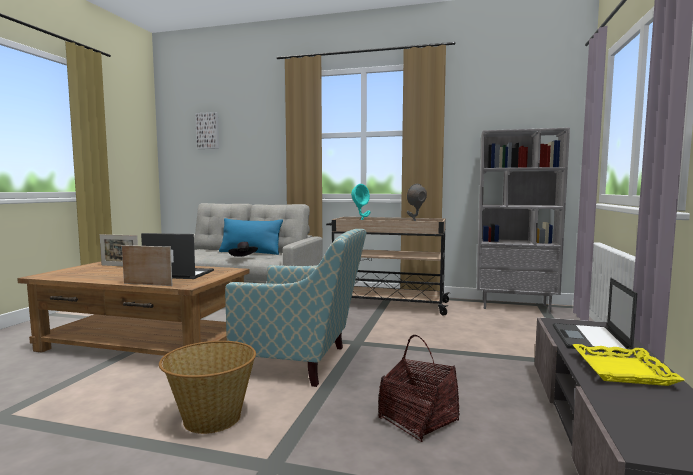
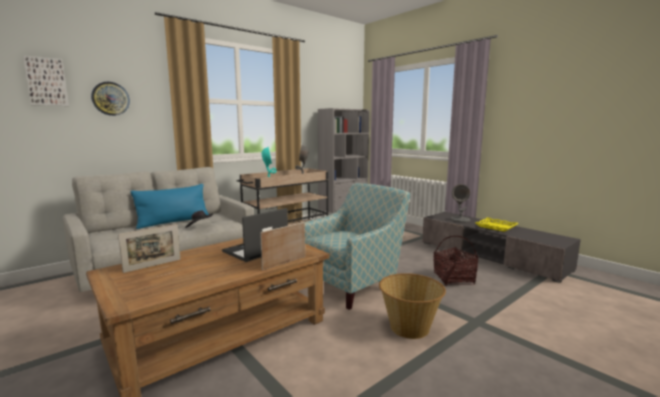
camera: 55 degrees left, 5 degrees up
laptop [553,278,637,354] -> grey table lamp [451,184,471,223]
none -> wall clock [91,82,130,116]

